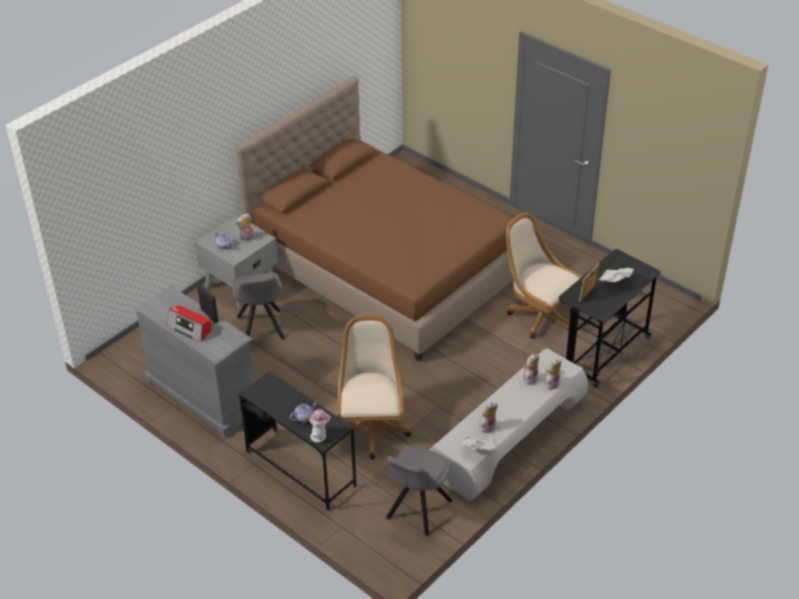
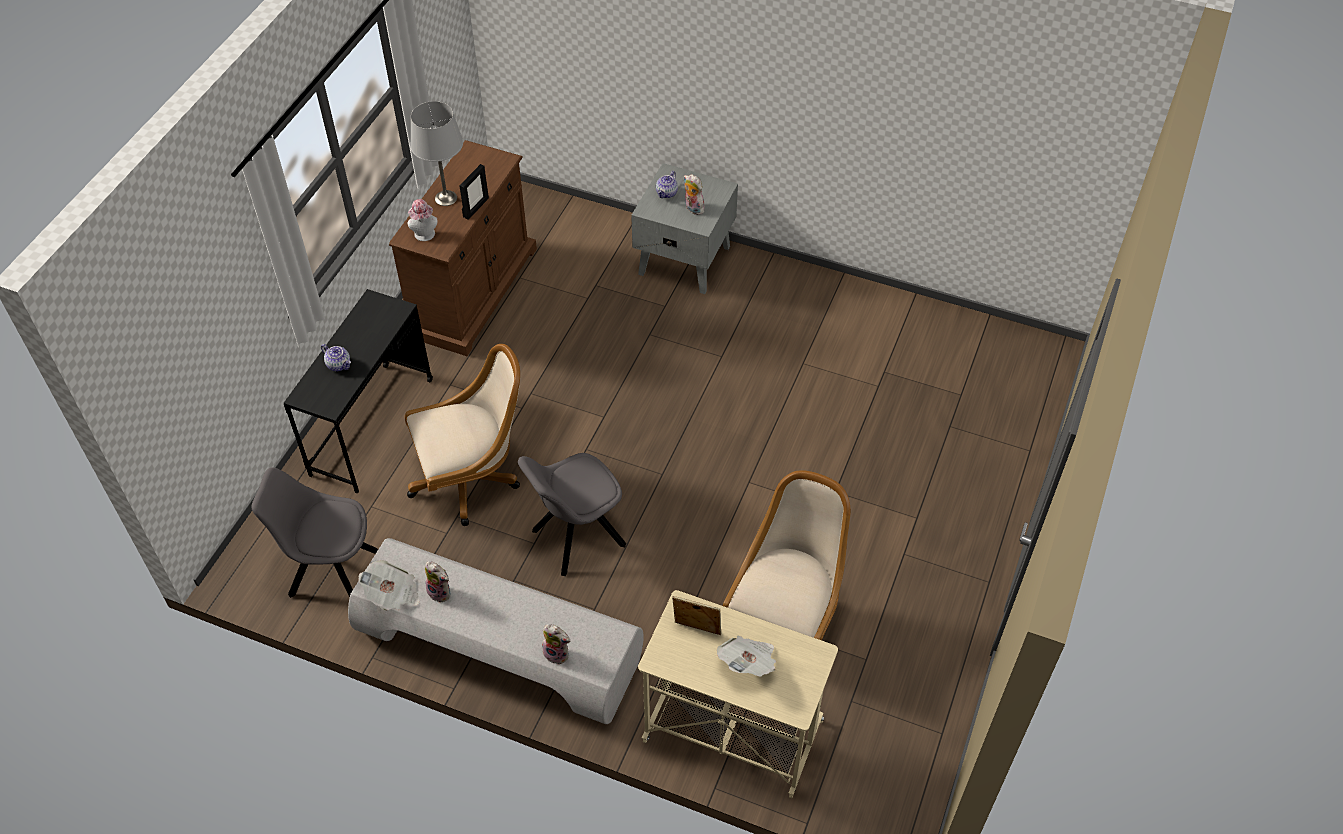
camera: 70 degrees right, 10 degrees up
grey dresser [135,285,254,438] -> brown dresser [389,140,537,356]
radio [166,305,212,342] -> grey table lamp [410,101,463,206]
grey chair [232,272,286,340] -> grey chair moved to [518,453,626,576]
brown bed [236,76,514,361] -> none
hat [310,409,331,443] -> hat moved to [408,199,438,241]
plush toy [523,354,539,385] -> none
black desk [559,249,661,388] -> beige desk [638,590,838,798]

